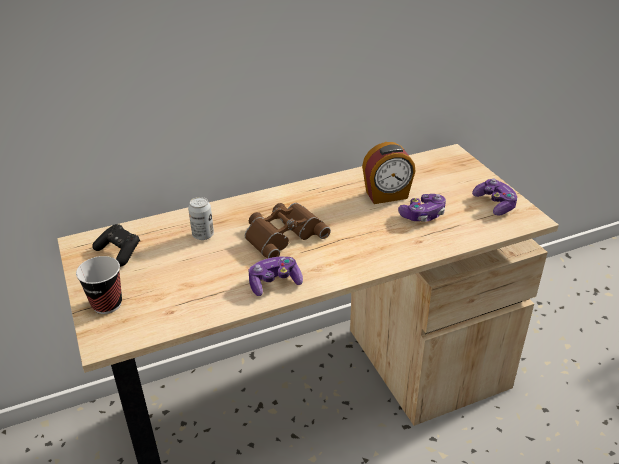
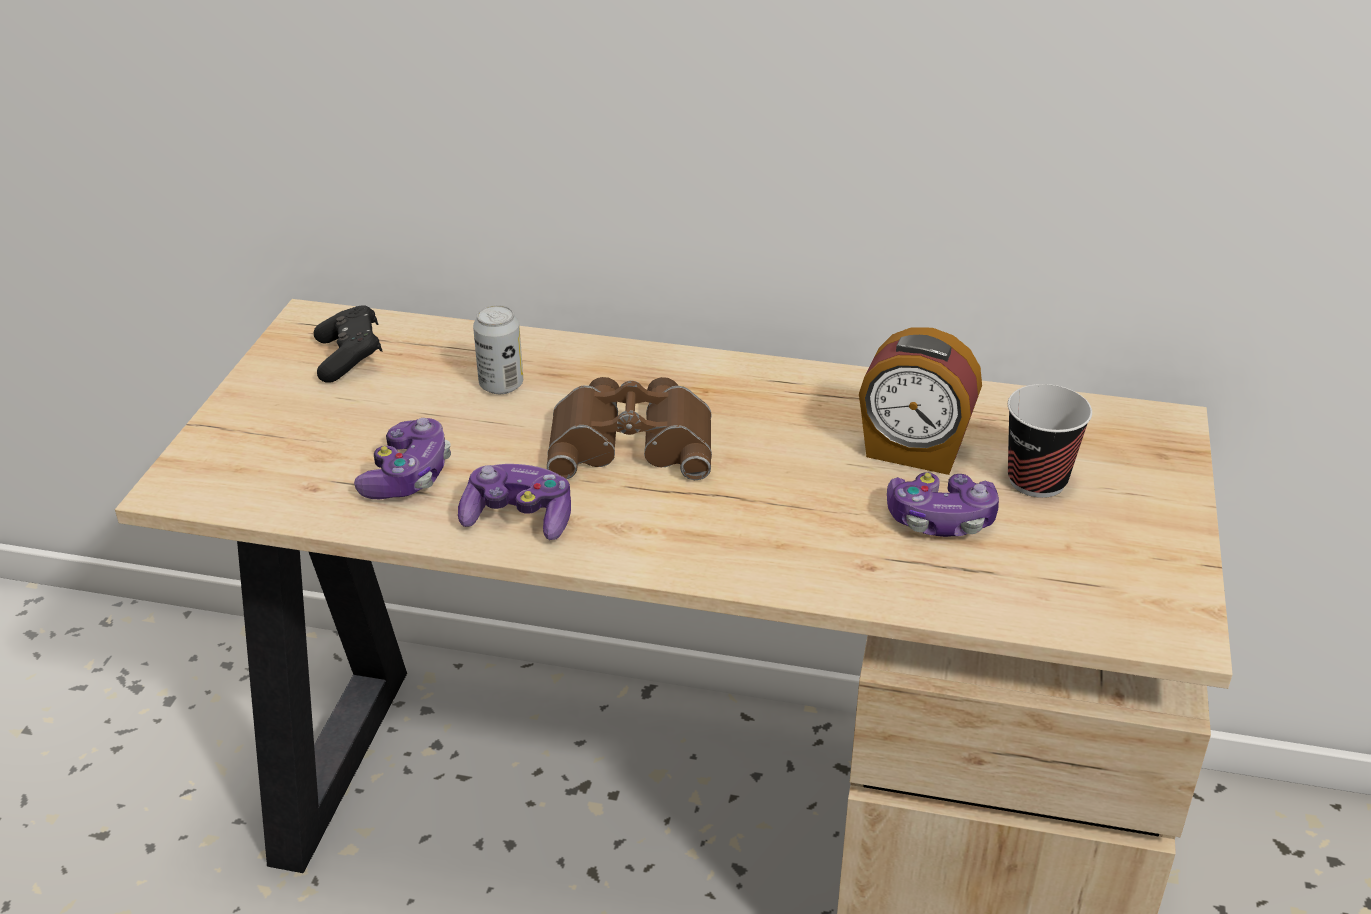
camera: 35 degrees right, 0 degrees up
cup [76,256,122,314] -> cup moved to [1008,384,1092,498]
game controller [472,179,518,215] -> game controller moved to [354,418,451,499]

